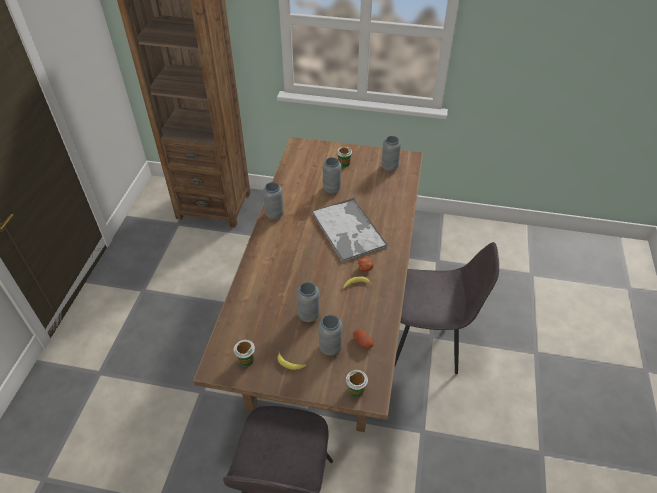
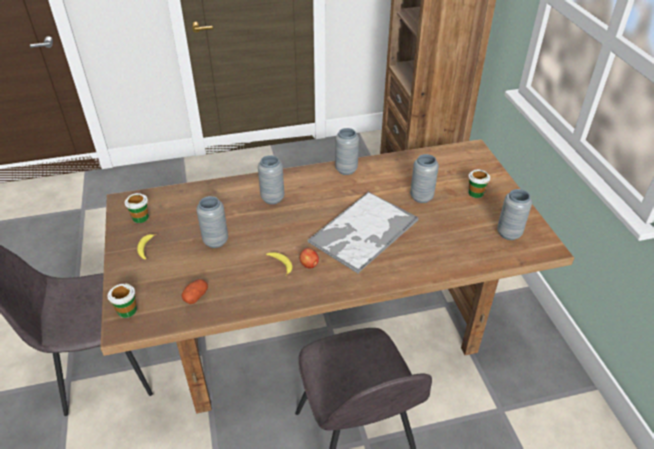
camera: 65 degrees right, 5 degrees down
grey vase [318,315,343,355] -> grey vase moved to [258,155,284,204]

